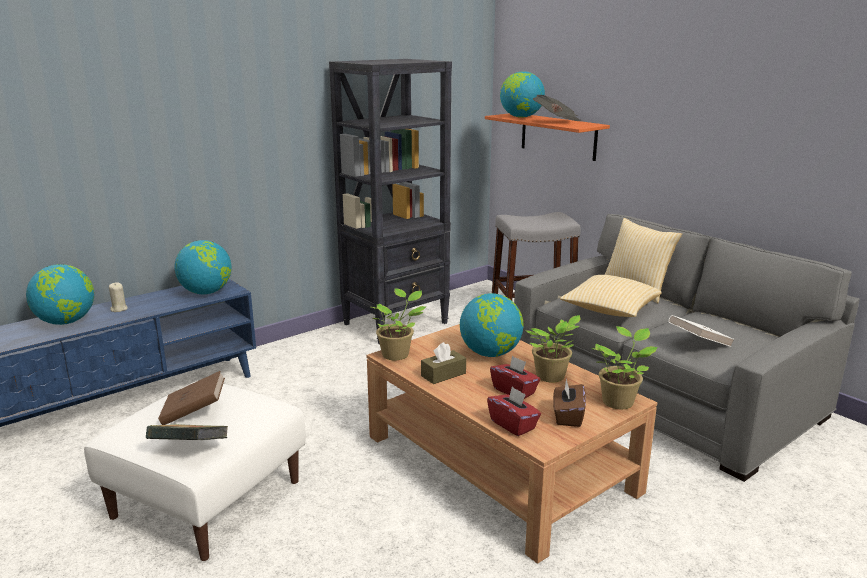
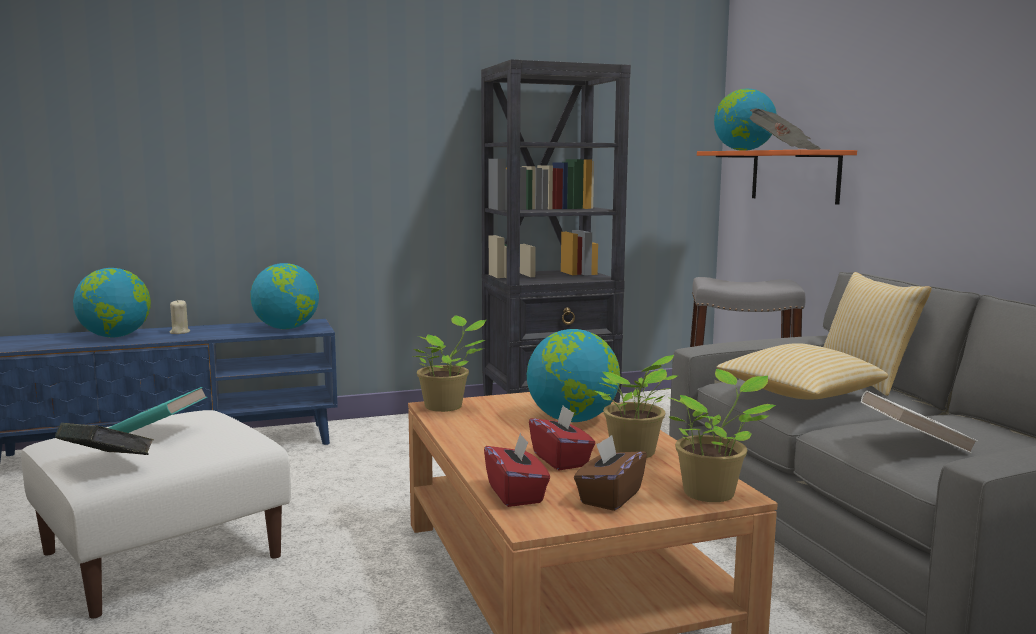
camera: 20 degrees right, 10 degrees down
brown book [158,371,225,425] -> turquoise book [109,387,207,433]
brown tissue box [421,342,466,384] -> none

